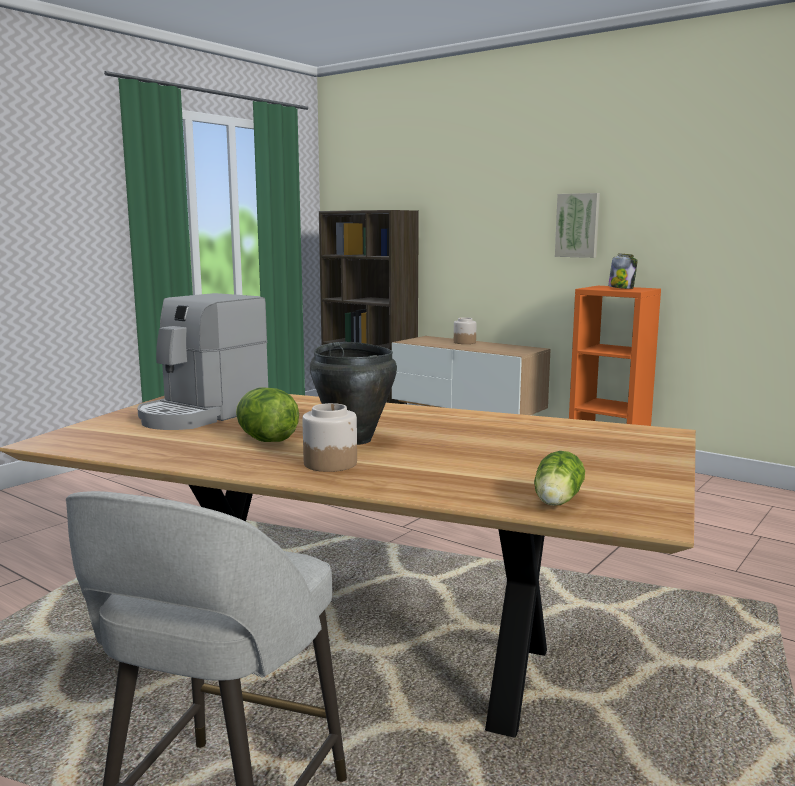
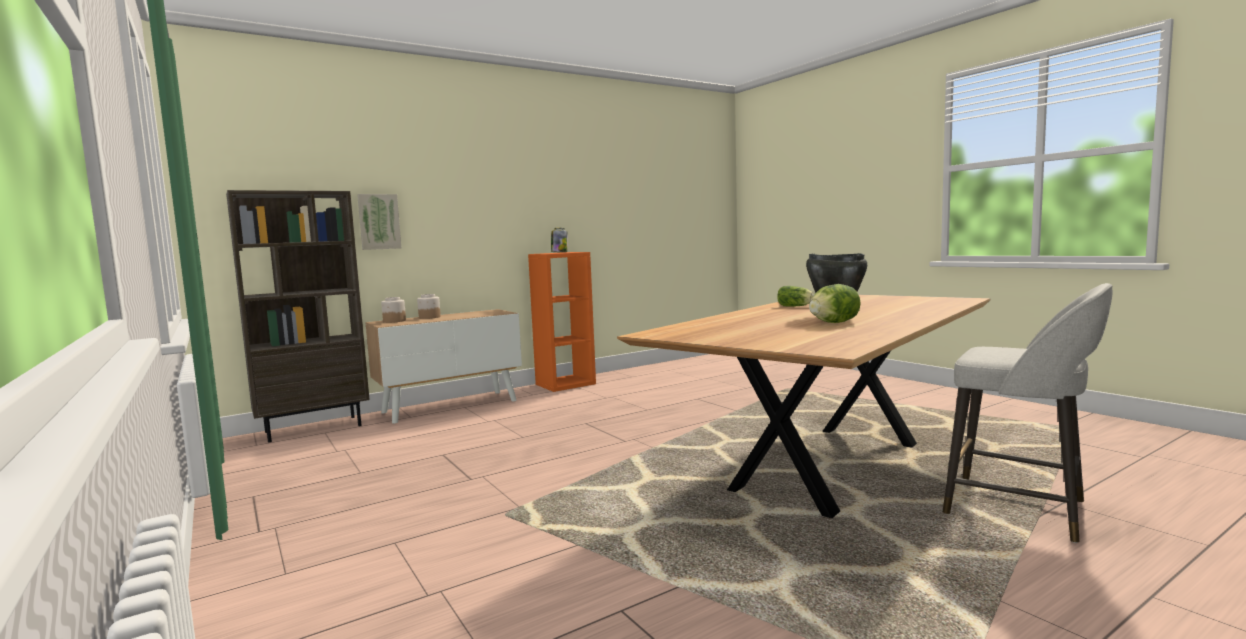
camera: 70 degrees left, 5 degrees down
coffee machine [137,293,268,430] -> none
jar [302,403,357,472] -> jar moved to [381,297,406,323]
lettuce [534,451,585,506] -> lettuce moved to [777,286,814,307]
picture [555,193,600,258] -> picture moved to [357,194,402,250]

